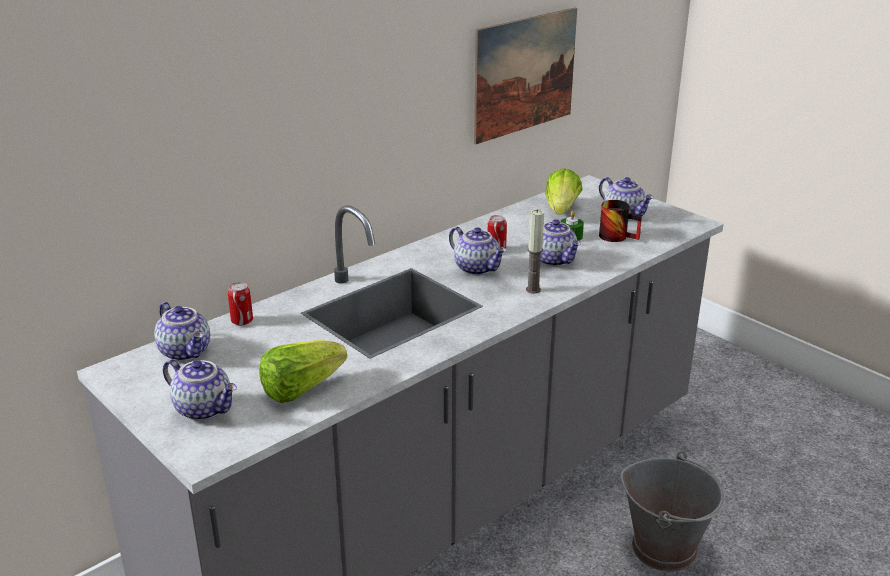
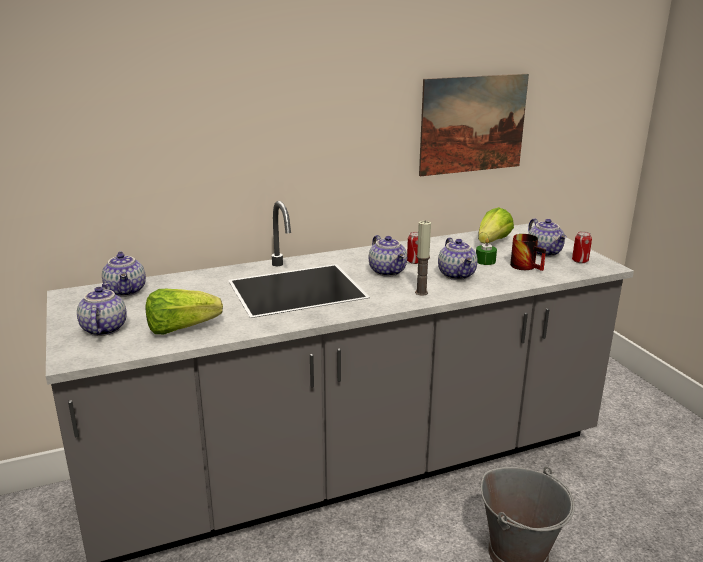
camera: 20 degrees right, 5 degrees down
teapot [163,359,237,421] -> teapot turned 150 degrees counterclockwise [77,283,127,336]
can [228,282,253,325] -> can moved to [572,231,592,263]

